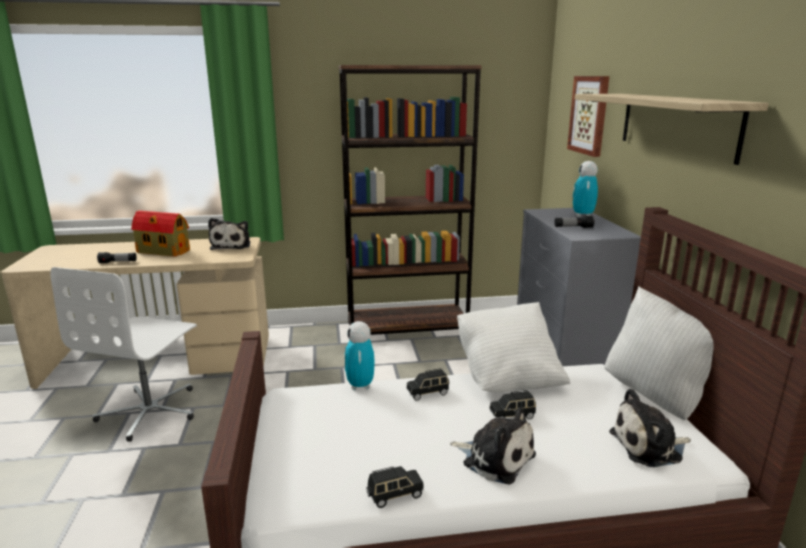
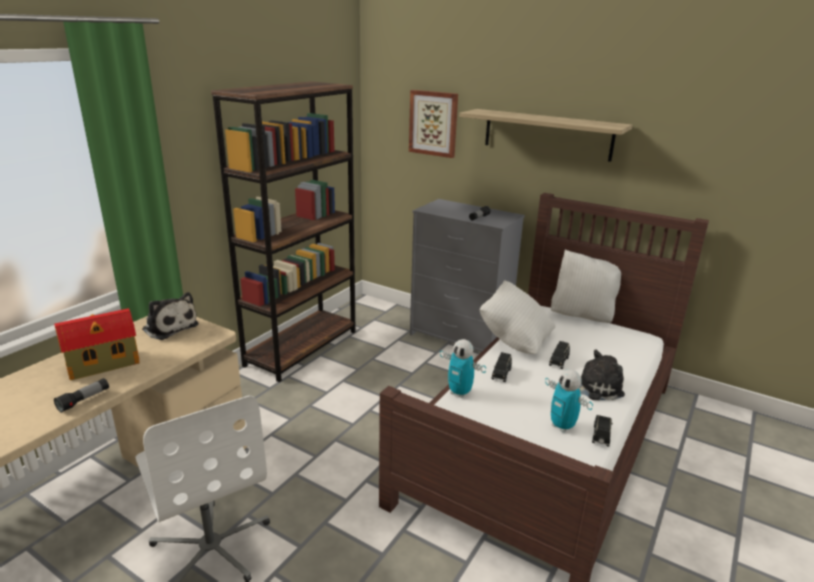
camera: 50 degrees left, 5 degrees up
toy robot [572,161,598,217] -> toy robot moved to [545,369,593,433]
plush toy [609,389,691,467] -> none

